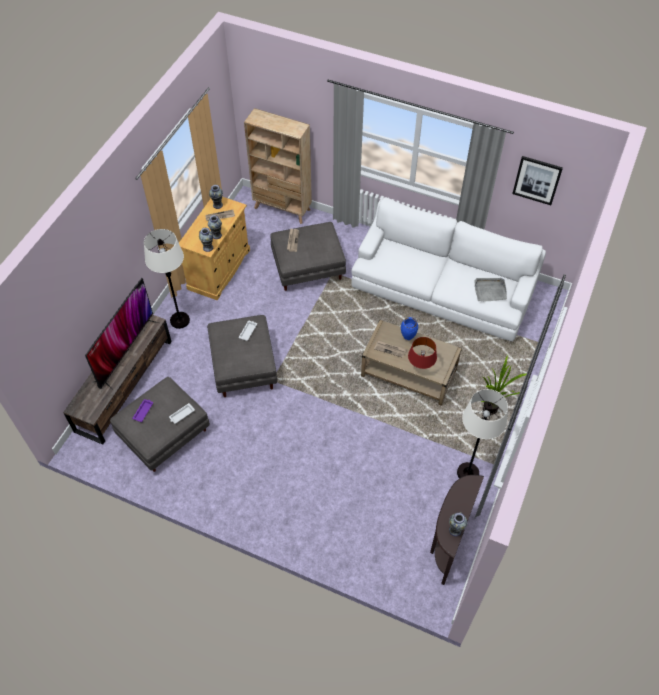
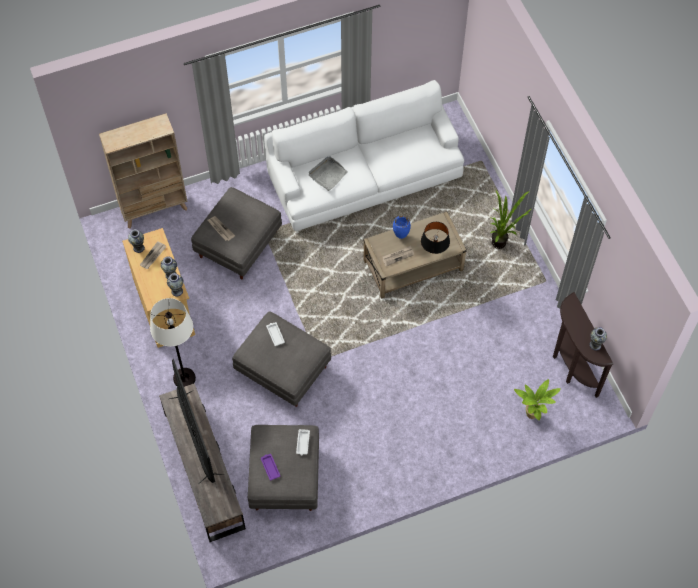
camera: 45 degrees left, 5 degrees up
red table lamp [408,337,437,369] -> black table lamp [421,222,450,254]
white floor lamp [457,389,508,479] -> none
grey tray [475,278,507,302] -> grey tray moved to [309,156,348,191]
picture [512,156,563,205] -> none
none -> potted plant [514,379,561,420]

